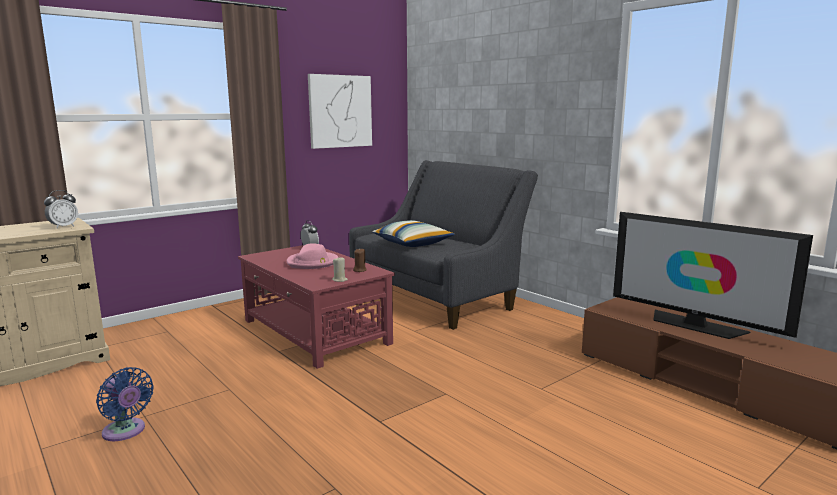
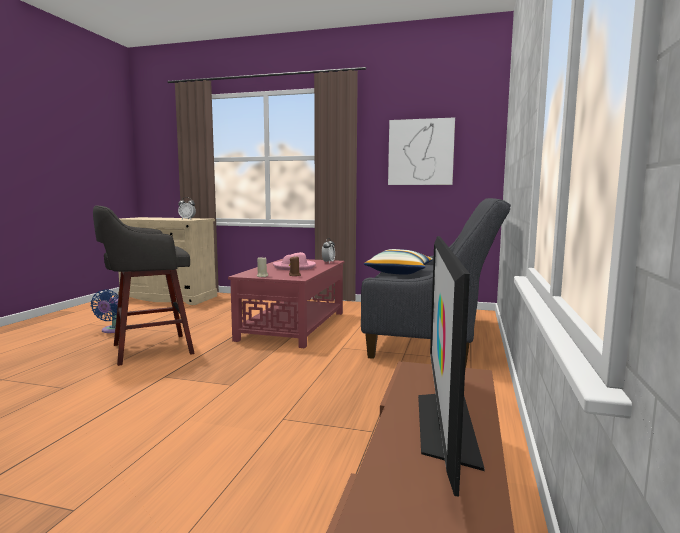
camera: 55 degrees right, 5 degrees down
none -> grey stool [93,205,195,366]

